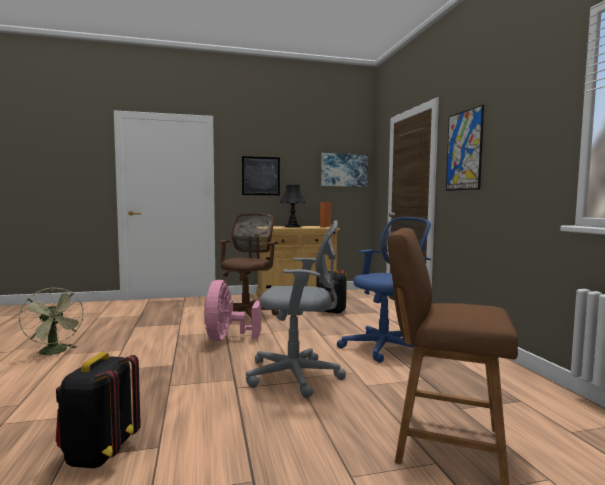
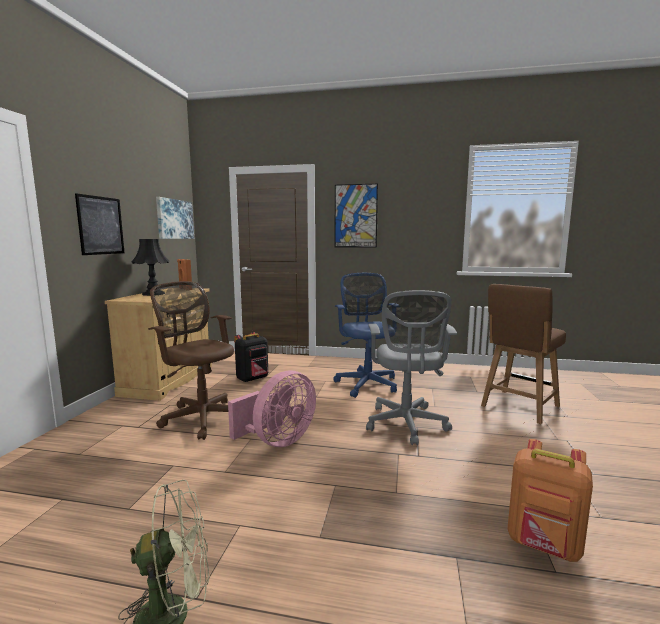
camera: 65 degrees left, 5 degrees up
black backpack [56,352,141,468] -> orange backpack [507,439,593,562]
pink fan [204,280,261,342] -> pink fan turned 75 degrees counterclockwise [228,371,316,447]
grey office chair [246,220,346,398] -> grey office chair turned 150 degrees clockwise [366,290,457,445]

